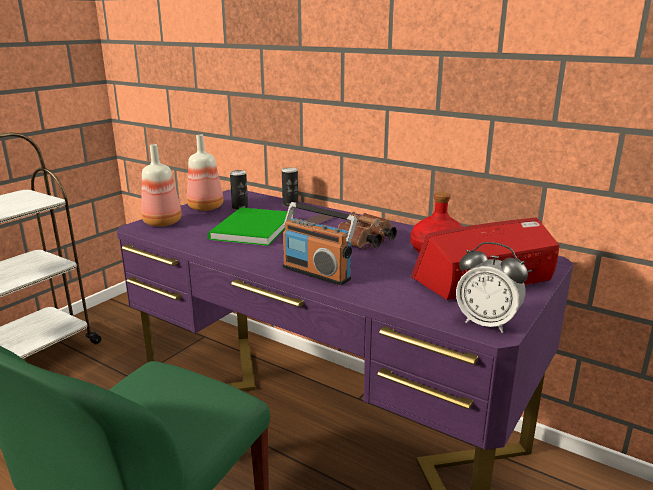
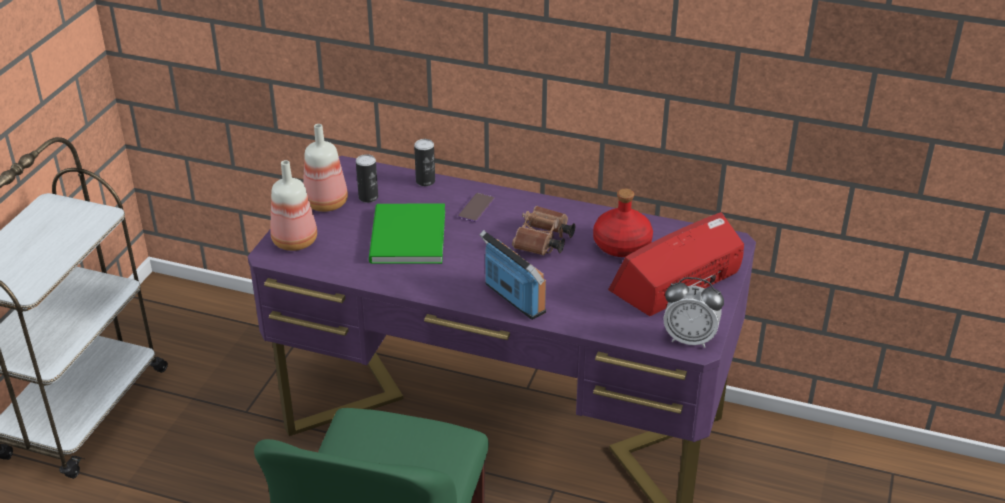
camera: 15 degrees left, 15 degrees up
radio [283,202,357,286] -> radio turned 150 degrees counterclockwise [479,230,546,320]

